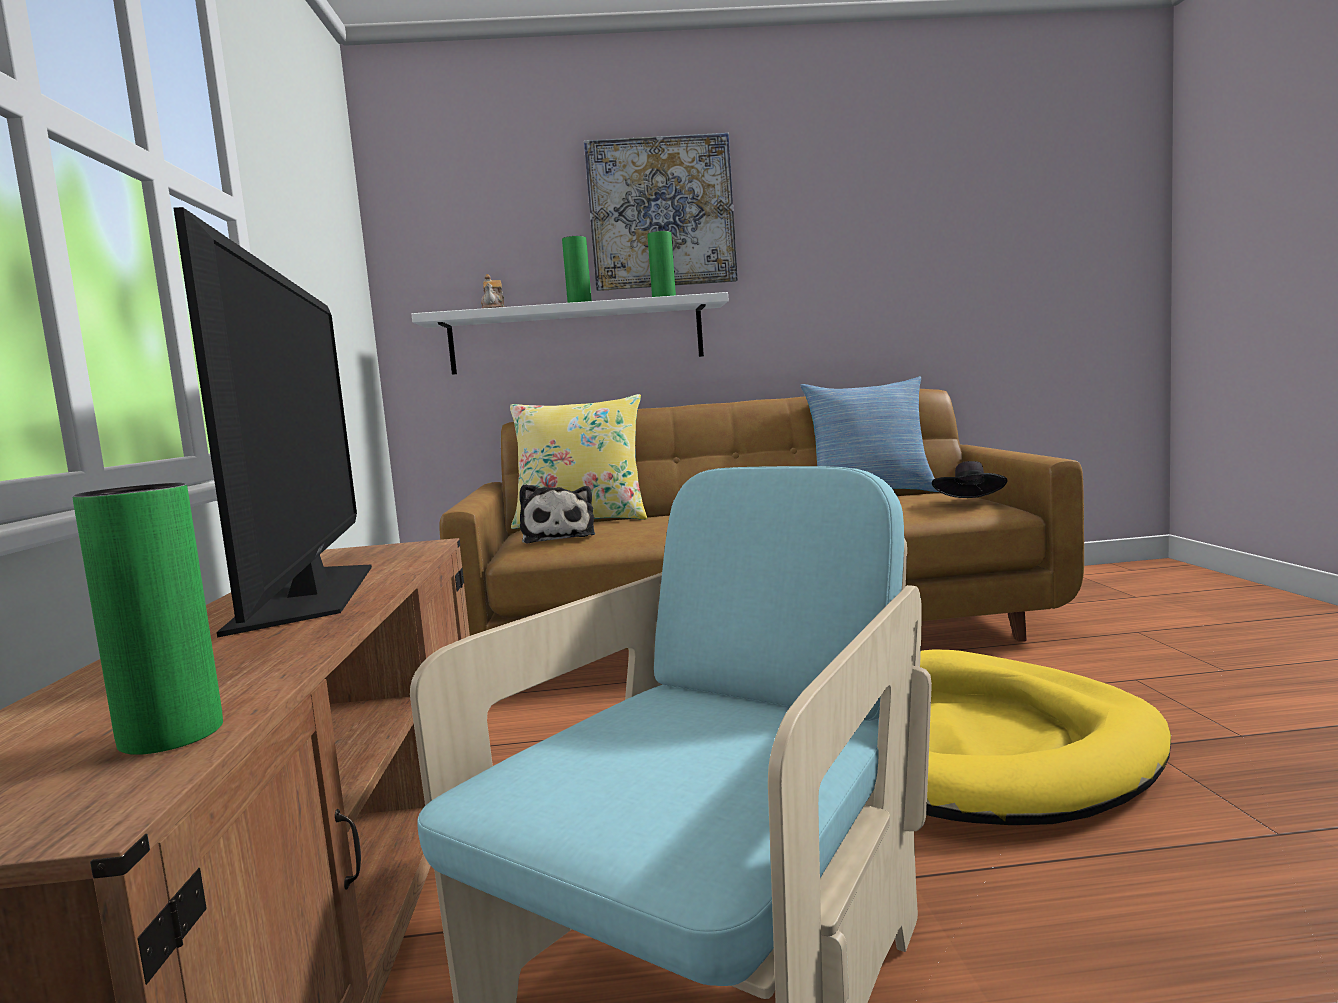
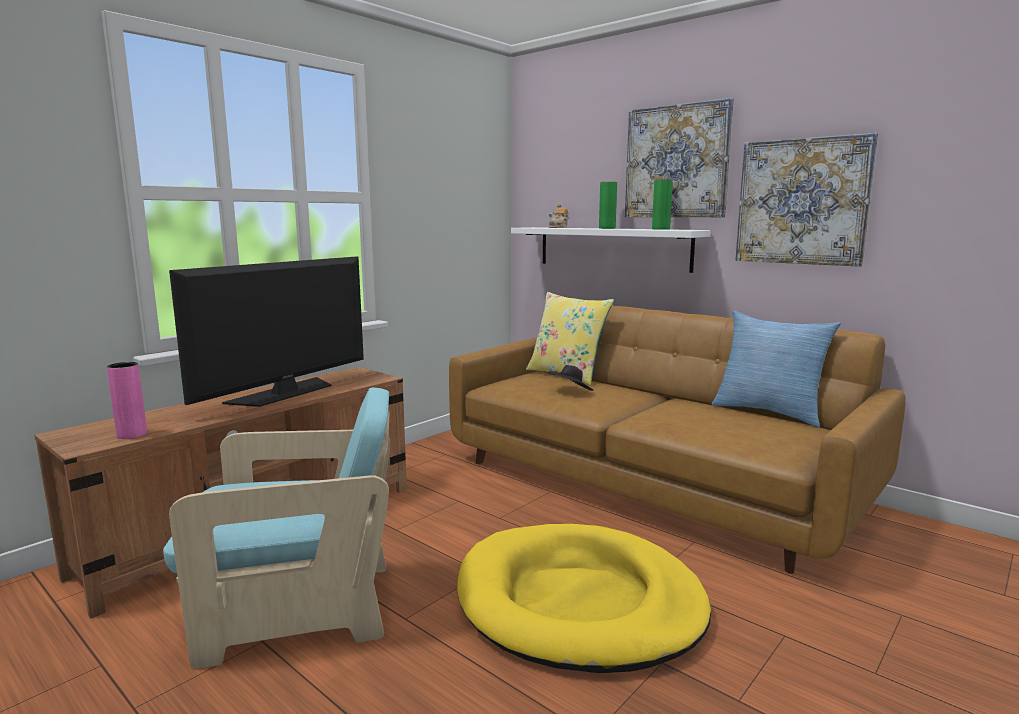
camera: 45 degrees right, 5 degrees up
green vase [73,483,223,755] -> pink vase [107,362,147,439]
plush toy [519,484,595,544] -> none
black hat [932,461,1007,498] -> black hat moved to [548,365,593,391]
none -> picture [736,133,878,267]

